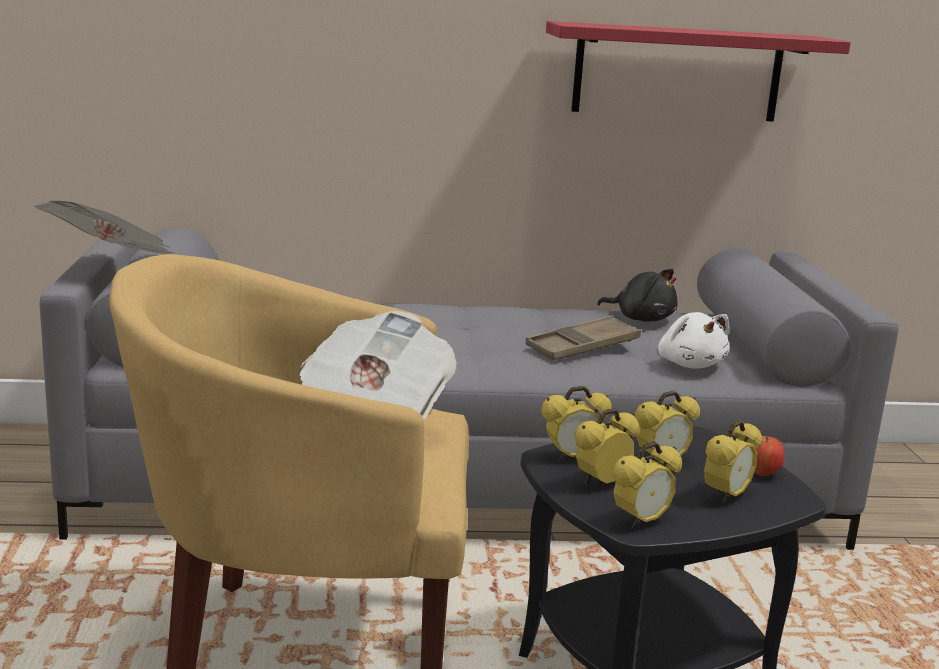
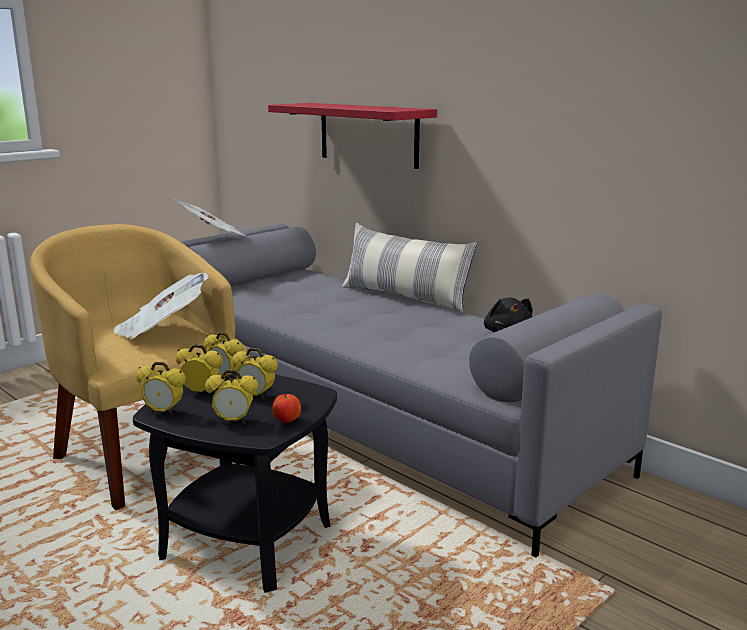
camera: 50 degrees right, 0 degrees up
brown tray [526,315,641,360] -> none
red shelf [546,21,851,122] -> red shelf moved to [268,103,437,169]
white plush toy [658,312,730,369] -> none
none -> pillow [342,223,477,313]

